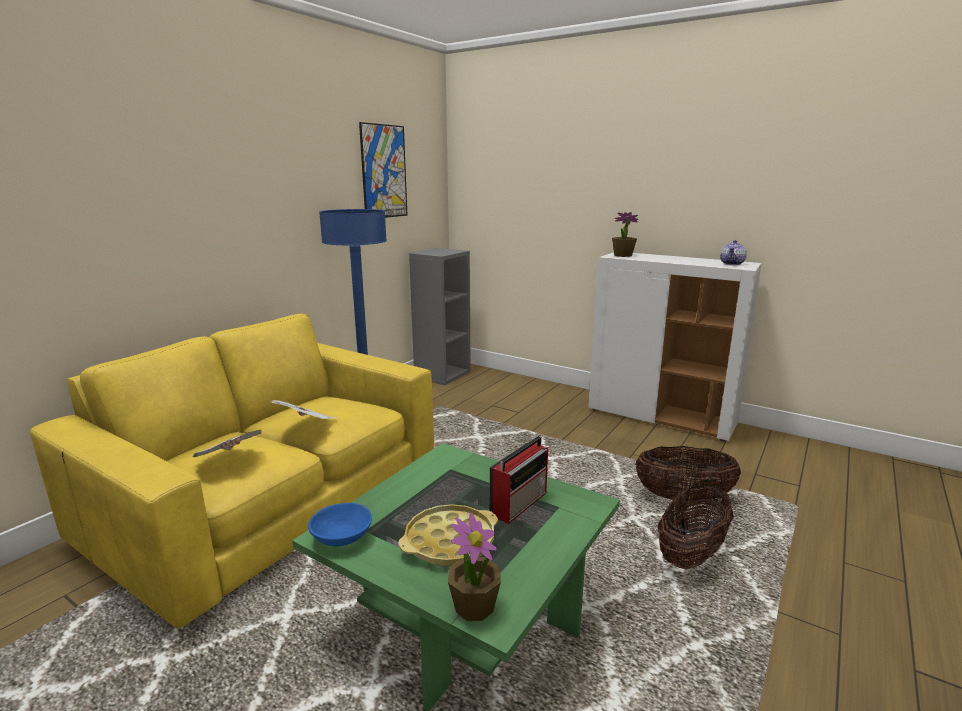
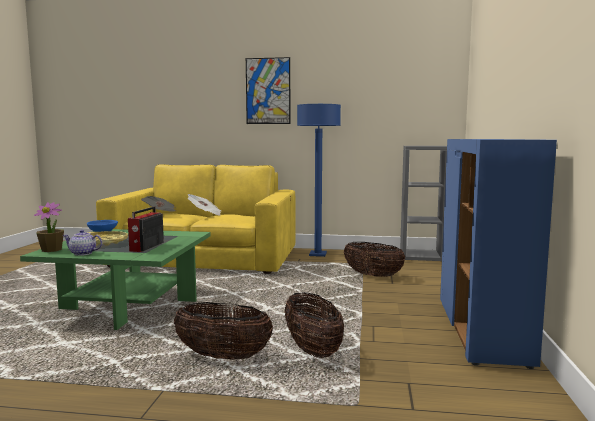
camera: 65 degrees right, 10 degrees down
picture [359,122,407,218] -> picture moved to [246,57,290,124]
radio [489,436,548,524] -> radio turned 90 degrees clockwise [128,207,164,252]
white cabinet [588,252,762,441] -> blue cabinet [440,139,557,369]
potted plant [612,212,638,257] -> none
teapot [720,240,747,265] -> teapot moved to [63,230,102,256]
none -> basket [344,242,405,277]

